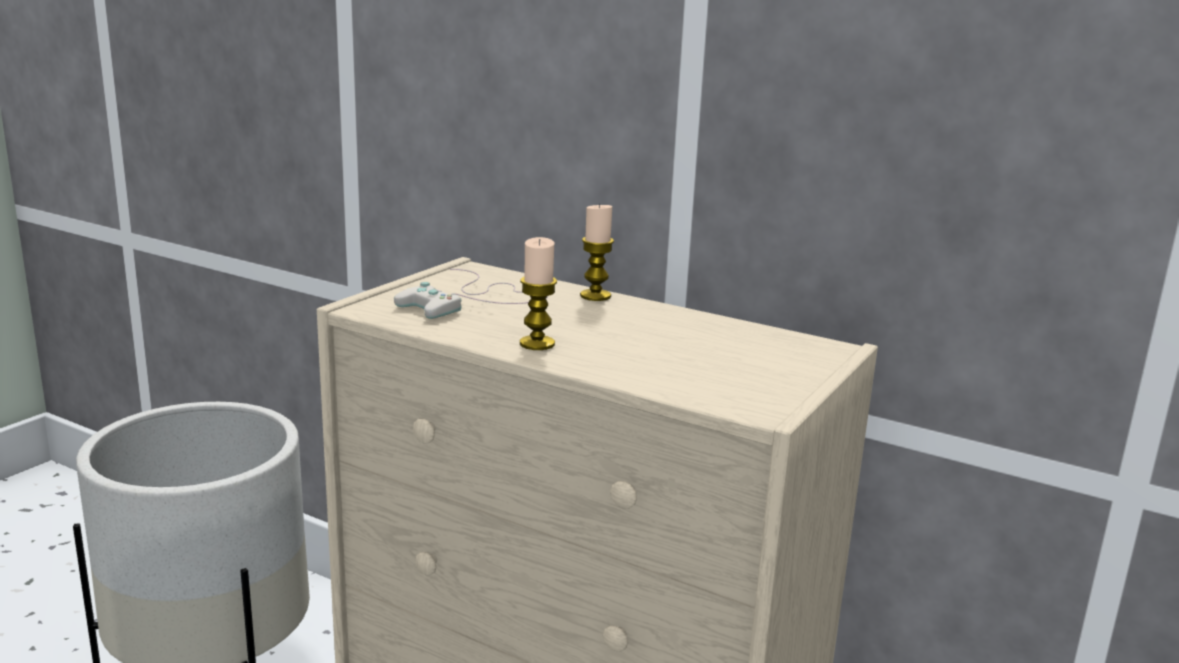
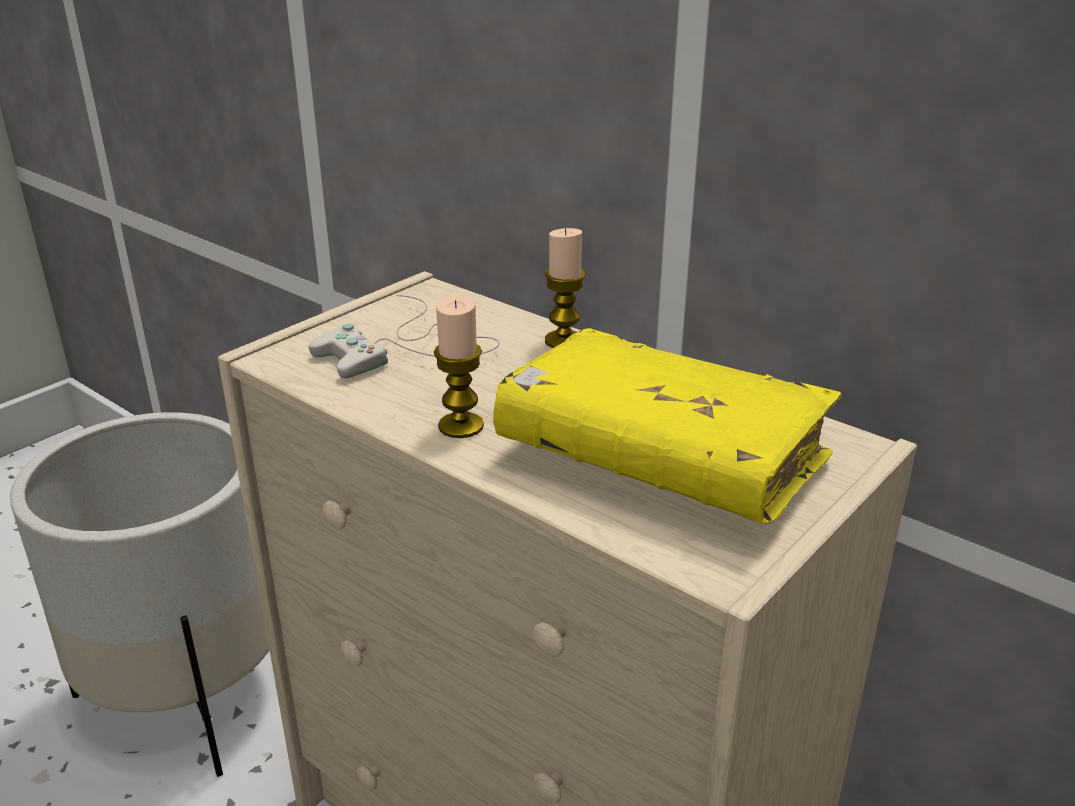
camera: 10 degrees right, 10 degrees up
none -> yellow book [493,328,841,523]

